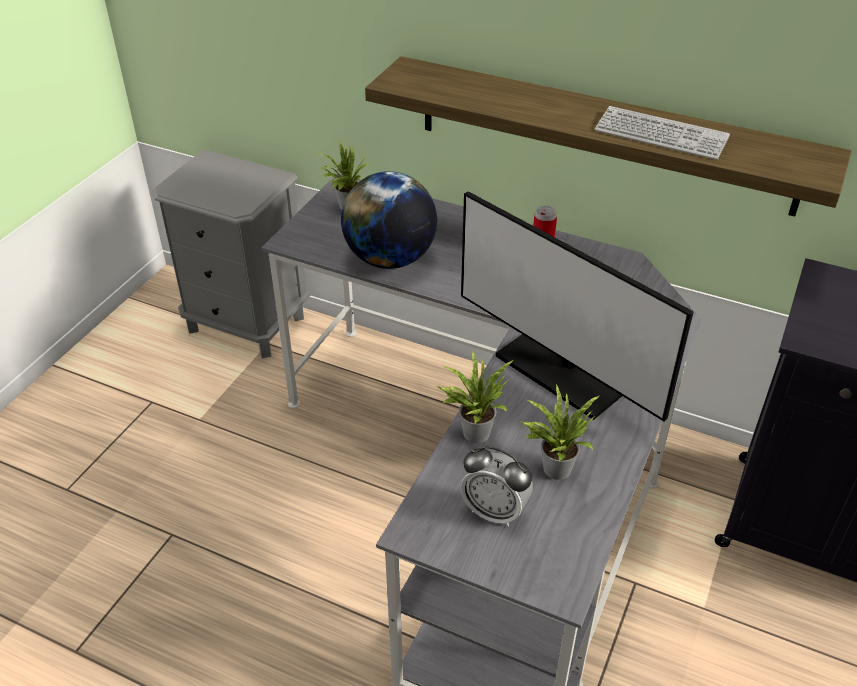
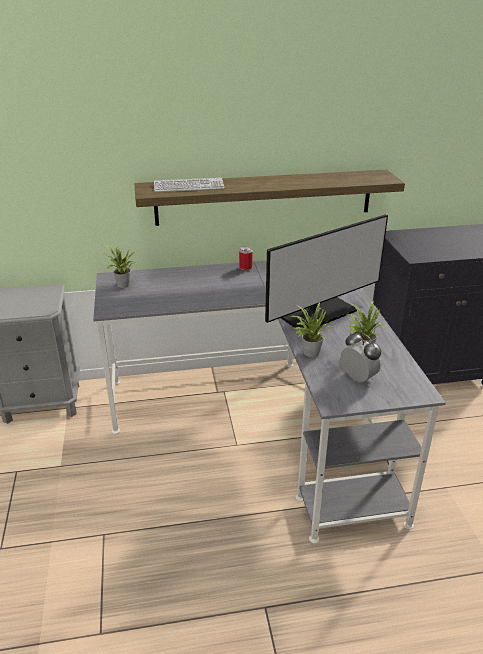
camera: 35 degrees left, 10 degrees down
globe [341,171,437,269] -> none
monitor [461,191,694,421] -> monitor turned 45 degrees counterclockwise [265,214,388,330]
alarm clock [461,446,533,527] -> alarm clock turned 120 degrees counterclockwise [341,331,381,382]
keyboard [595,106,730,160] -> keyboard moved to [154,178,224,192]

